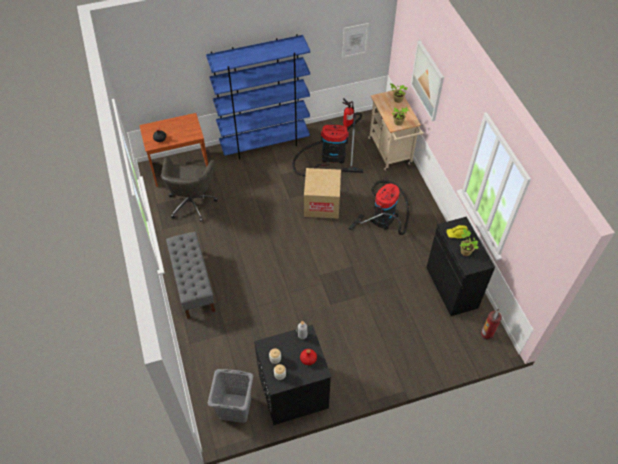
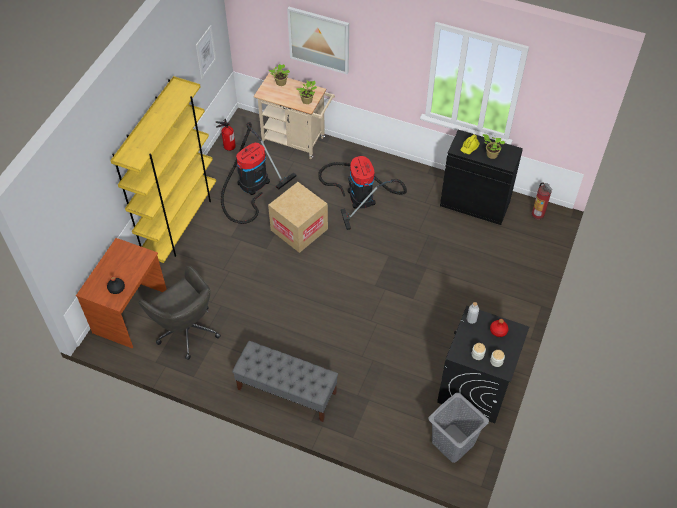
camera: 50 degrees left, 0 degrees up
blue bookcase [206,34,310,160] -> yellow bookcase [110,76,216,263]

